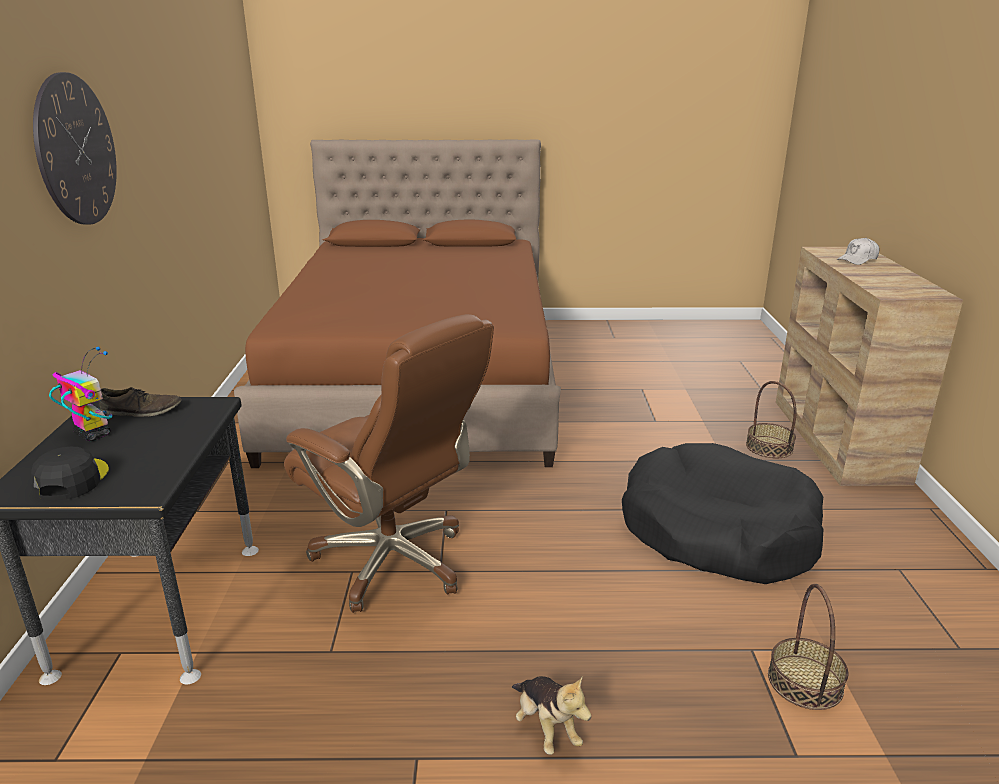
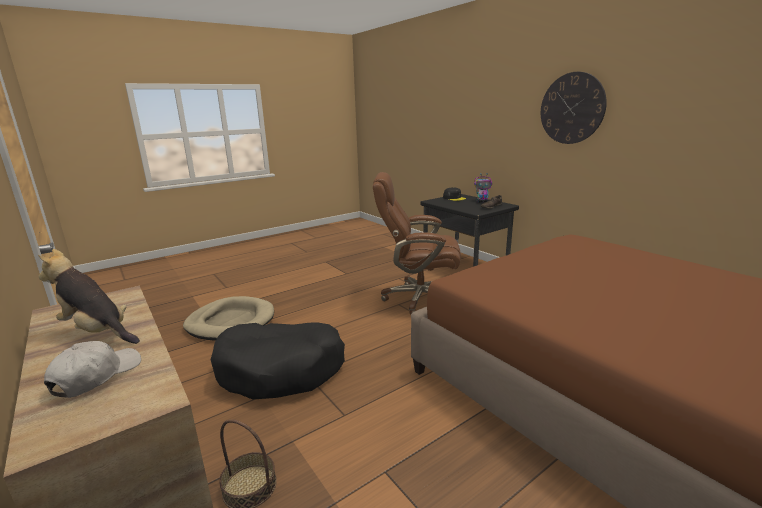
camera: 145 degrees right, 5 degrees down
plush toy [512,676,591,755] -> plush toy moved to [38,249,140,344]
basket [768,584,848,710] -> beige dog bed [183,296,274,341]

